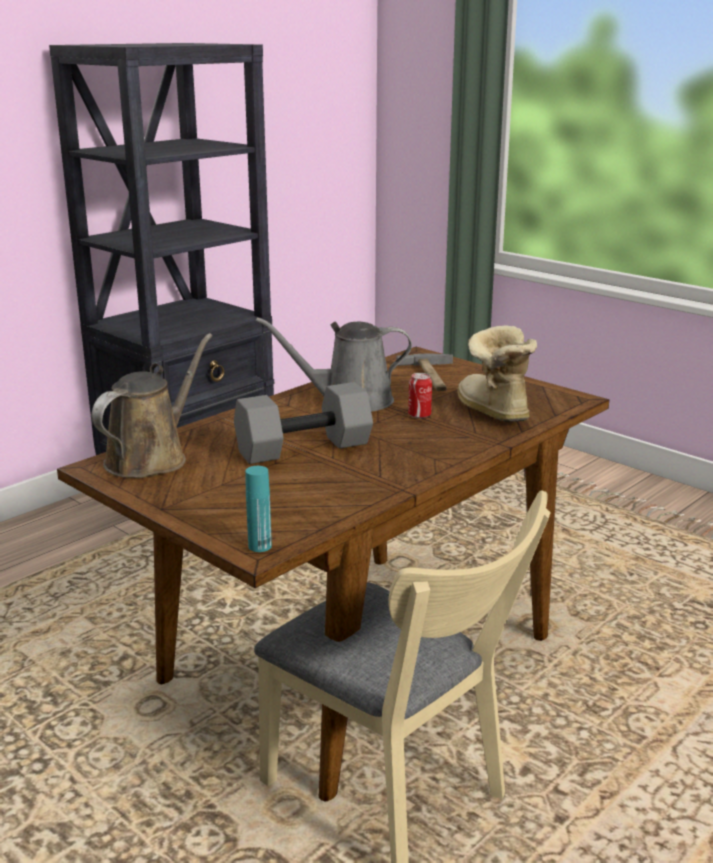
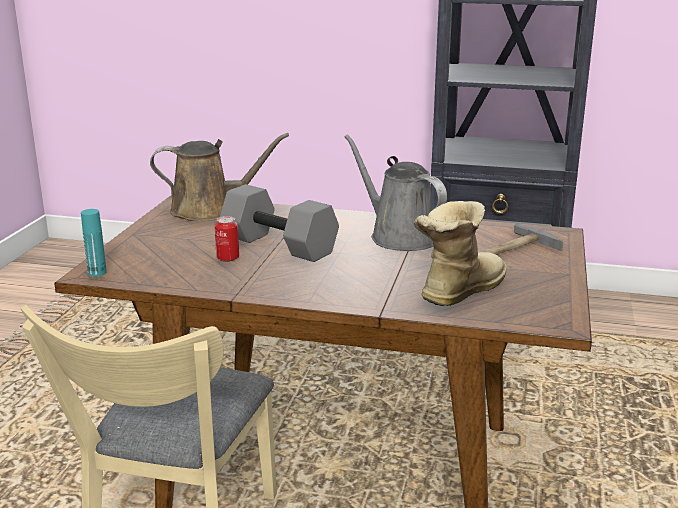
camera: 60 degrees right, 0 degrees up
can [408,373,432,419] -> can moved to [215,216,239,262]

